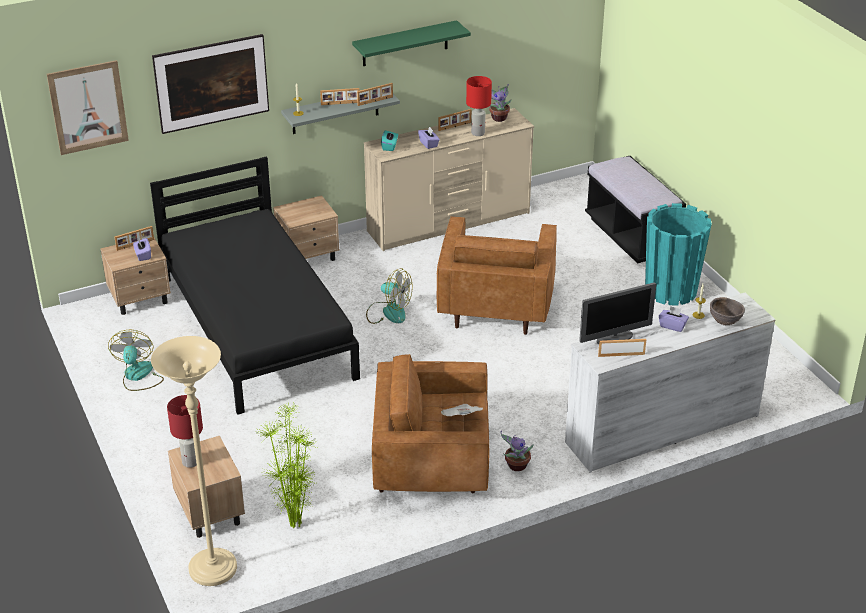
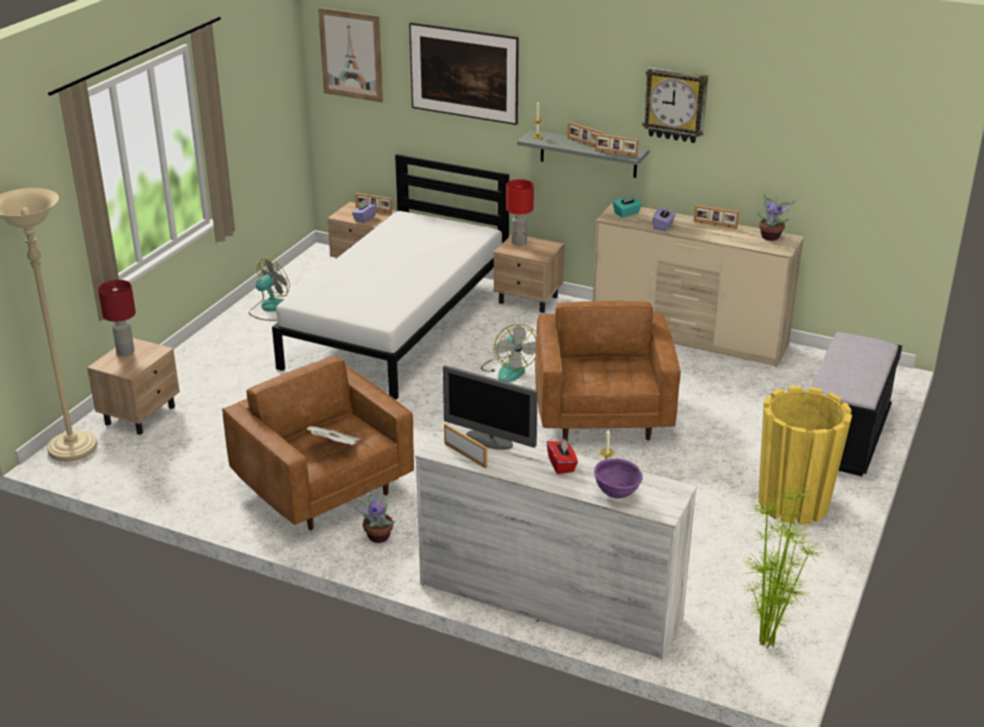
camera: 50 degrees right, 5 degrees down
black bed [150,156,360,415] -> white bed [272,154,509,400]
potted plant [257,402,317,528] -> potted plant moved to [744,486,822,649]
green shelf [352,20,471,66] -> wall clock [642,67,708,143]
brown armchair [437,217,557,335] -> brown armchair turned 120 degrees clockwise [535,301,681,441]
red table lamp [466,76,492,136] -> red table lamp moved to [506,179,534,246]
turquoise planter [645,203,712,305] -> yellow planter [758,386,852,525]
purple tissue box [659,306,689,332] -> red tissue box [547,438,578,474]
brown bowl [710,297,745,325] -> purple bowl [594,459,643,499]

